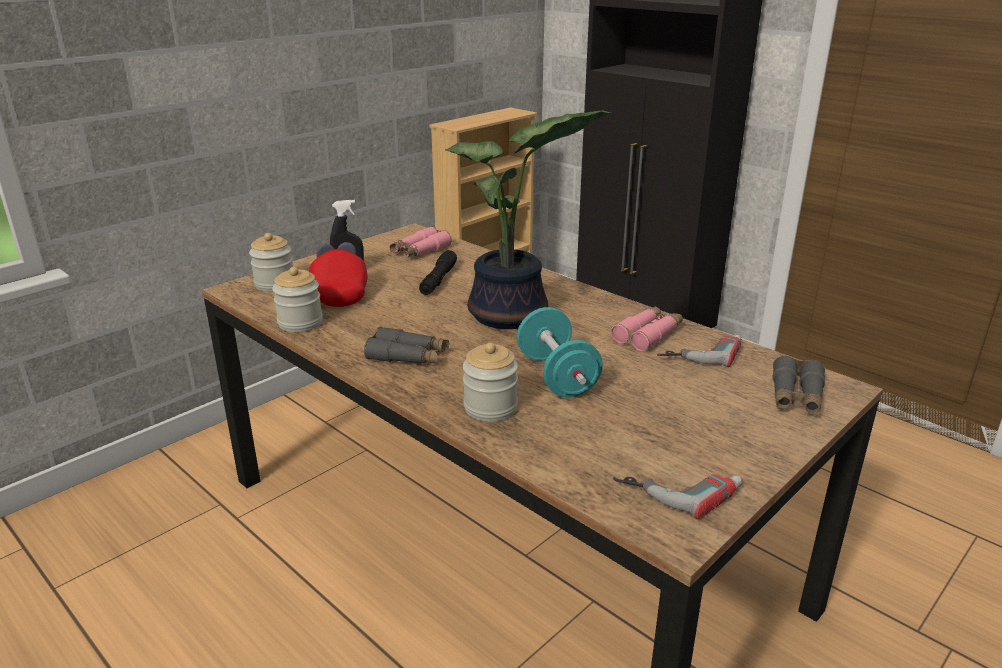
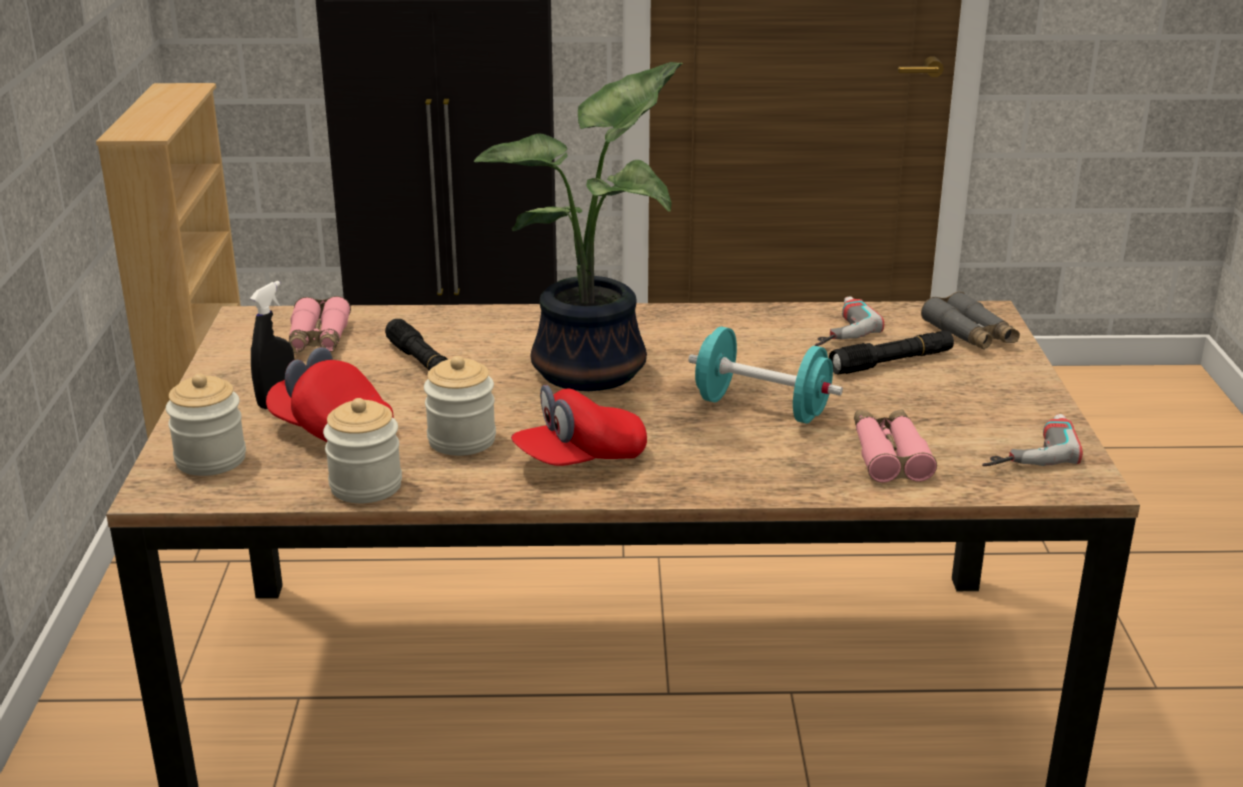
camera: 45 degrees left, 0 degrees up
grey binoculars [364,327,449,364] -> red cap [511,385,647,466]
jar [463,343,518,422] -> jar moved to [424,356,496,456]
pink binoculars [611,306,683,352] -> pink binoculars moved to [854,409,937,483]
none -> black flashlight [829,330,954,374]

